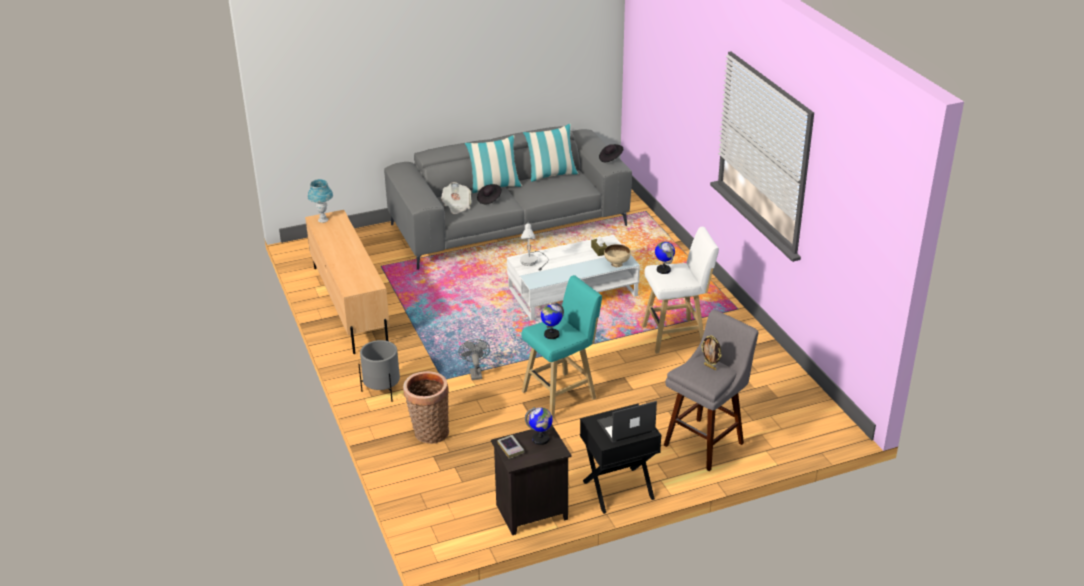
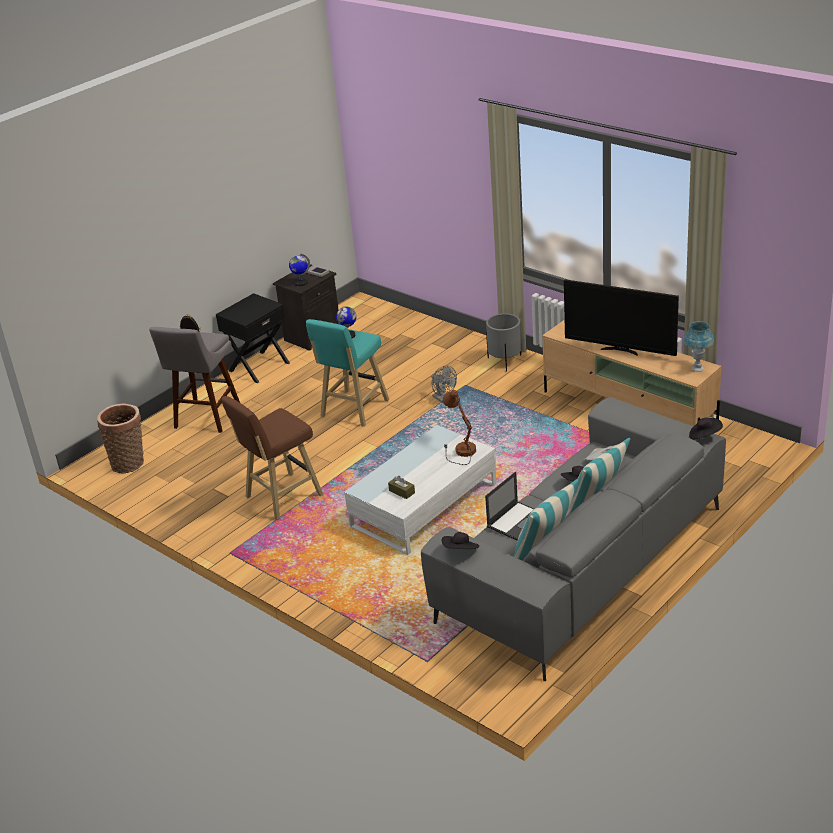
camera: 155 degrees right, 0 degrees up
basket [403,371,449,444] -> basket moved to [97,404,144,473]
white table lamp [520,223,549,271] -> brown table lamp [443,390,476,465]
laptop [597,401,657,443] -> laptop moved to [485,472,534,541]
beige bowl [604,244,630,267] -> none
white stool [642,227,719,354] -> brown stool [222,396,323,520]
globe [655,242,675,274] -> none
none -> television [564,279,679,356]
none -> black hat [689,417,723,439]

